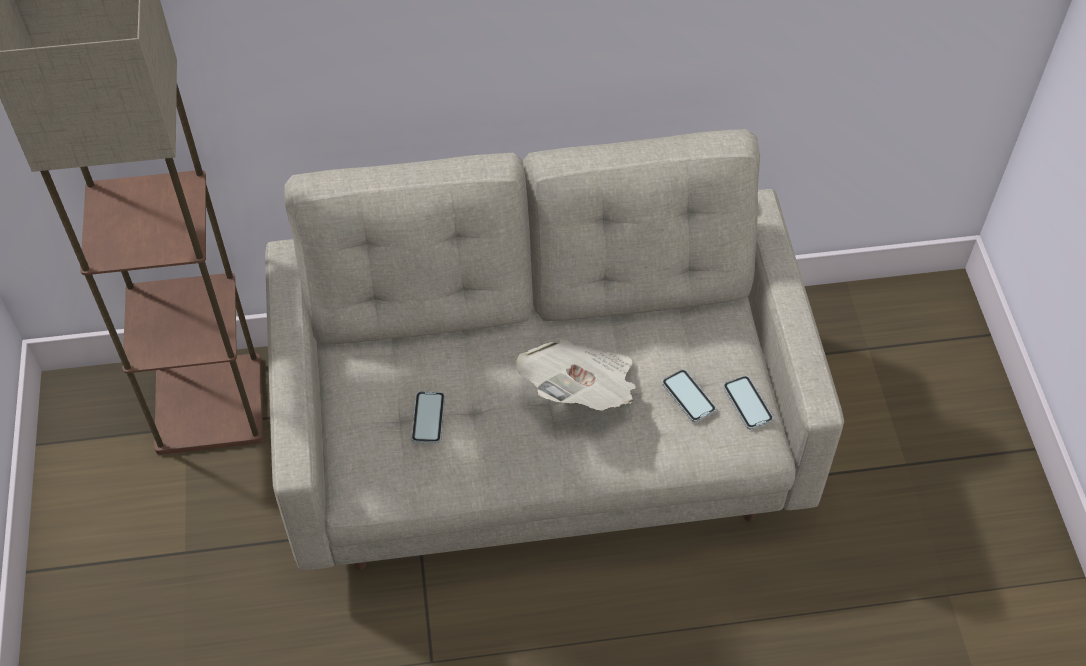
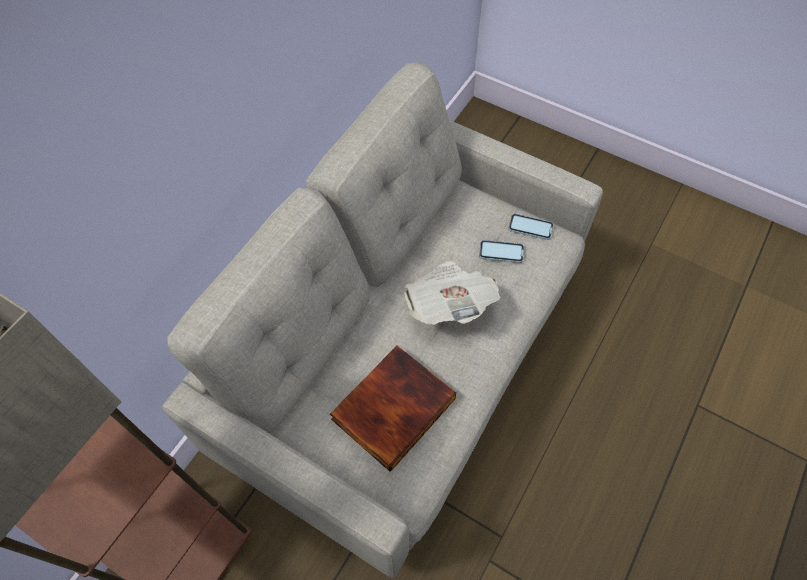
camera: 50 degrees left, 5 degrees up
phone [411,391,445,444] -> book [330,346,456,471]

